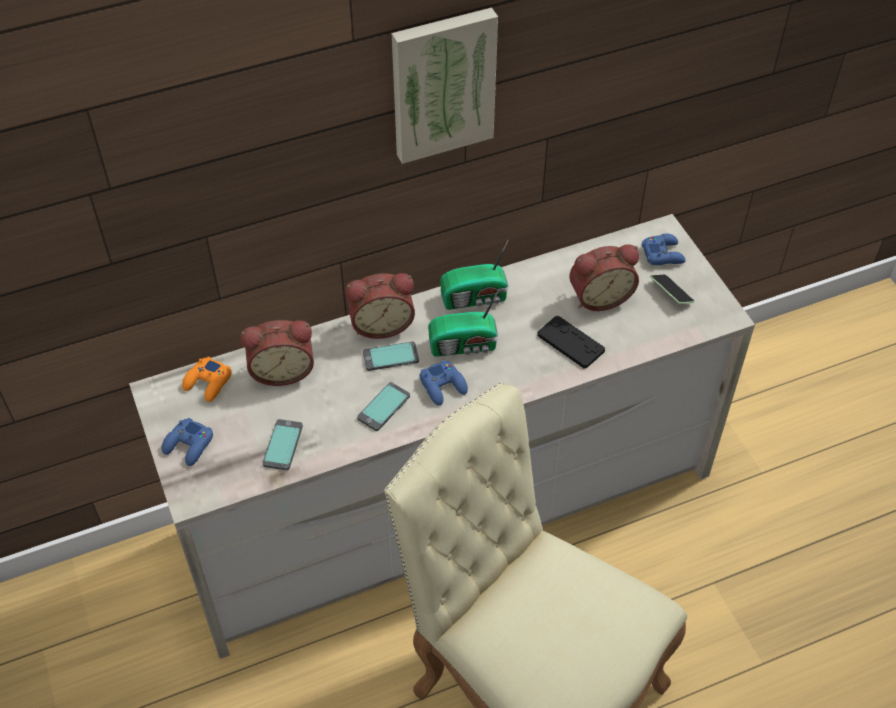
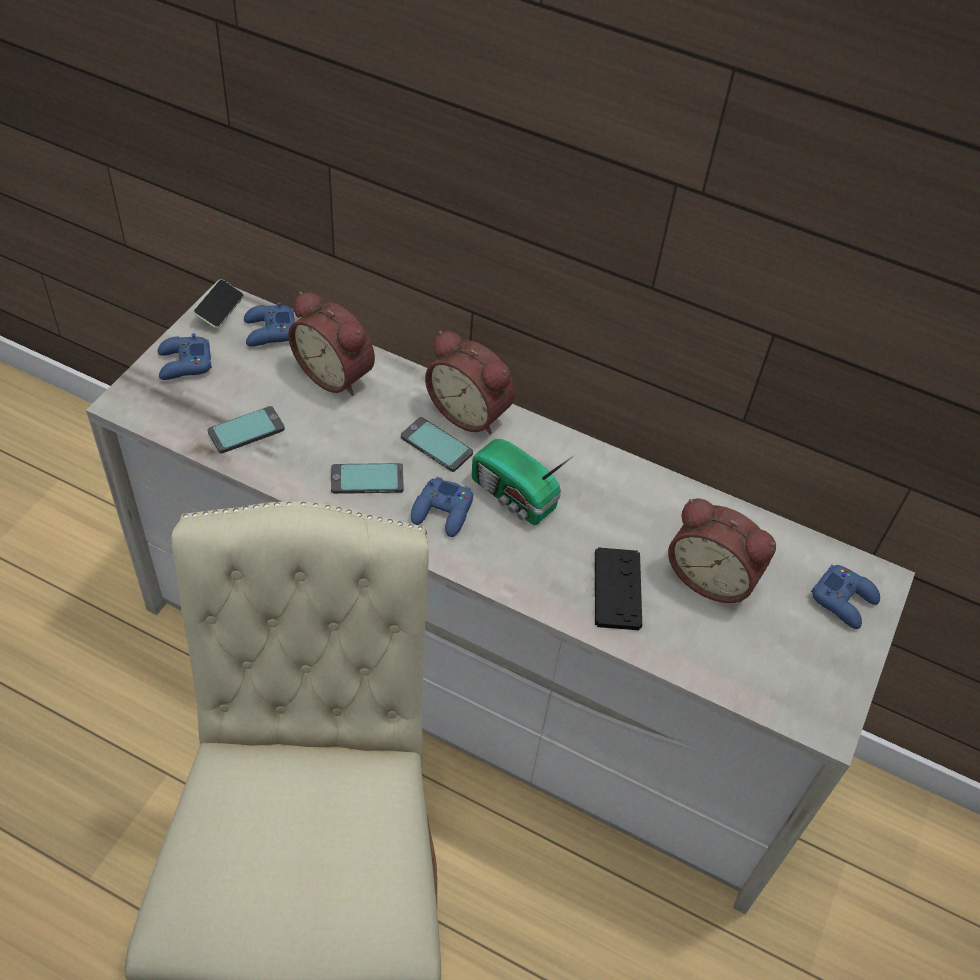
camera: 45 degrees right, 0 degrees up
orange game controller [182,357,232,402] -> blue game controller [244,302,295,347]
picture [392,8,498,164] -> none
radio [440,239,509,310] -> none
phone [650,274,694,304] -> phone moved to [193,279,244,328]

